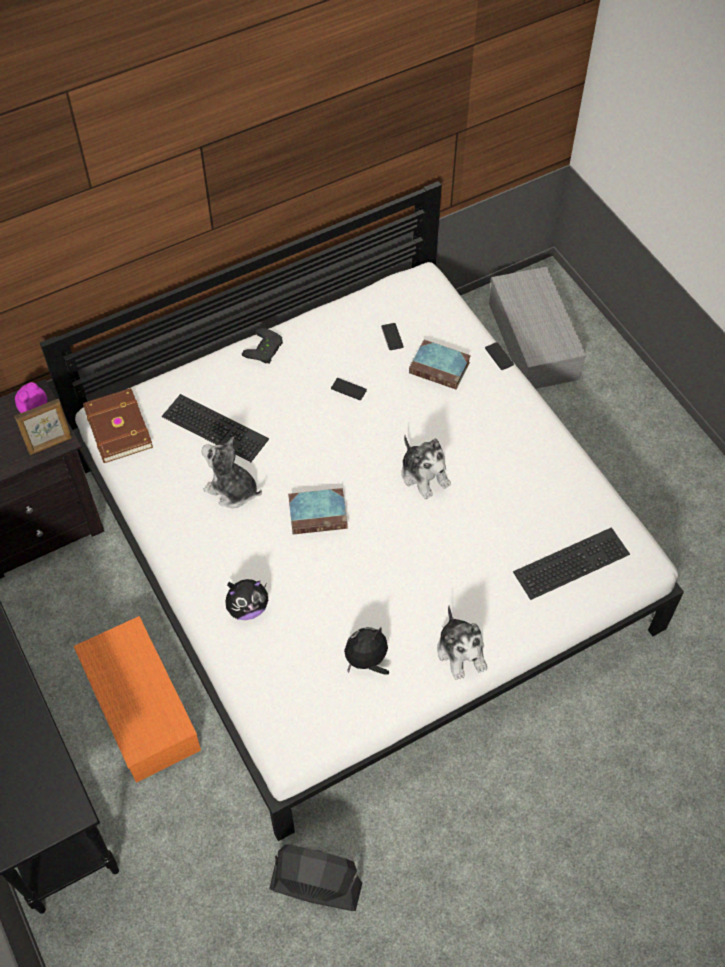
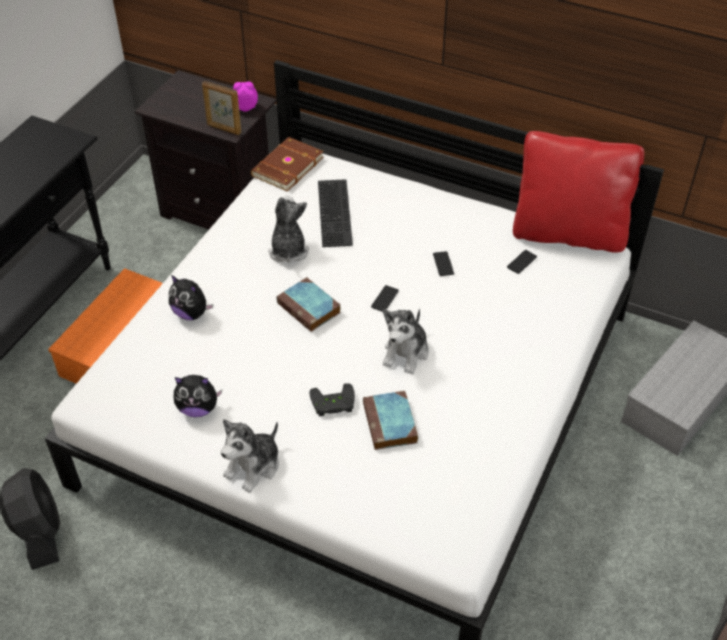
camera: 55 degrees right, 10 degrees down
black game controller [242,328,283,364] -> black game controller moved to [309,383,355,416]
plush toy [344,627,389,675] -> plush toy turned 150 degrees clockwise [174,375,222,417]
book [409,340,471,390] -> book moved to [363,391,418,450]
phone [485,342,514,370] -> phone moved to [371,285,399,312]
keyboard [513,527,630,600] -> none
none -> red pillow [513,131,644,253]

